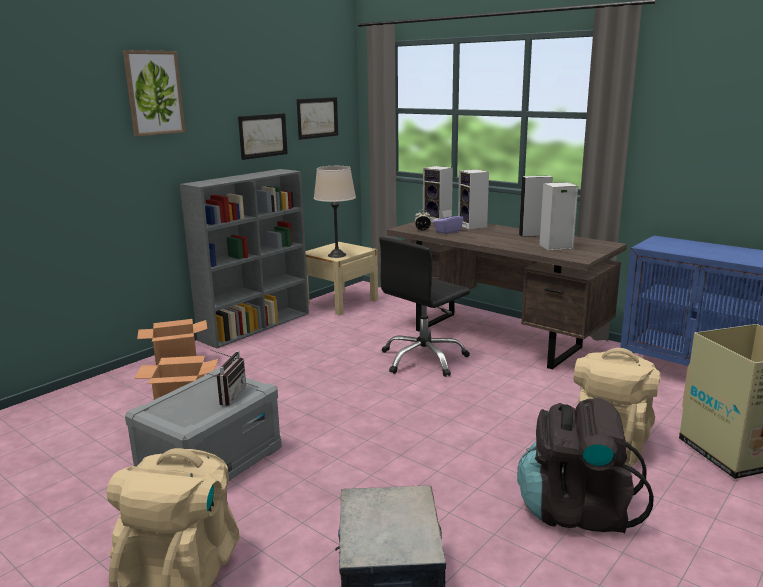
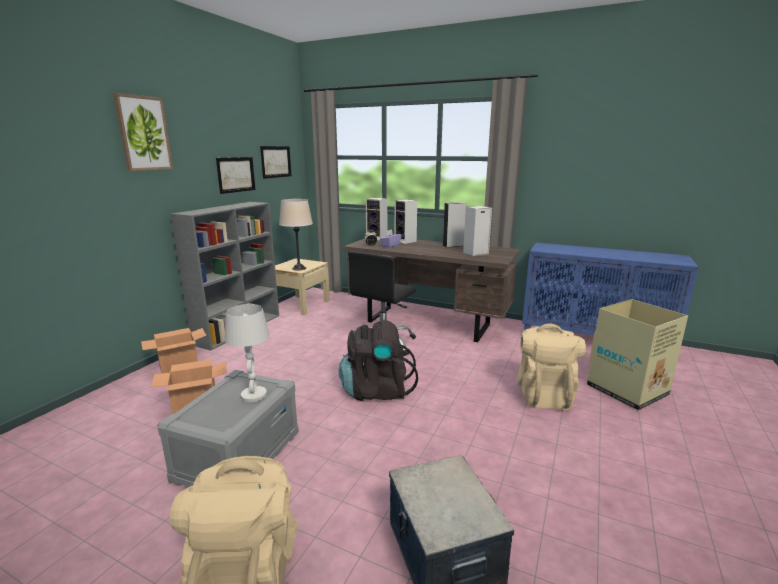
camera: 15 degrees left, 0 degrees up
radio [211,350,246,406] -> white table lamp [225,304,270,402]
black backpack [517,398,654,534] -> black backpack moved to [339,320,418,401]

